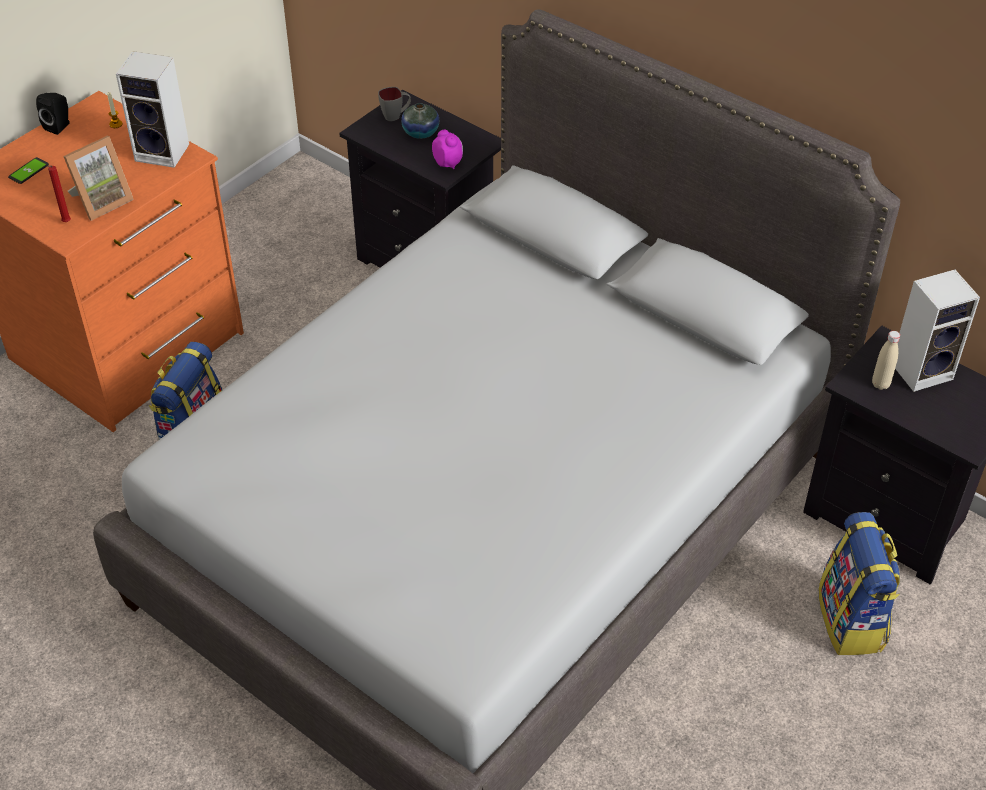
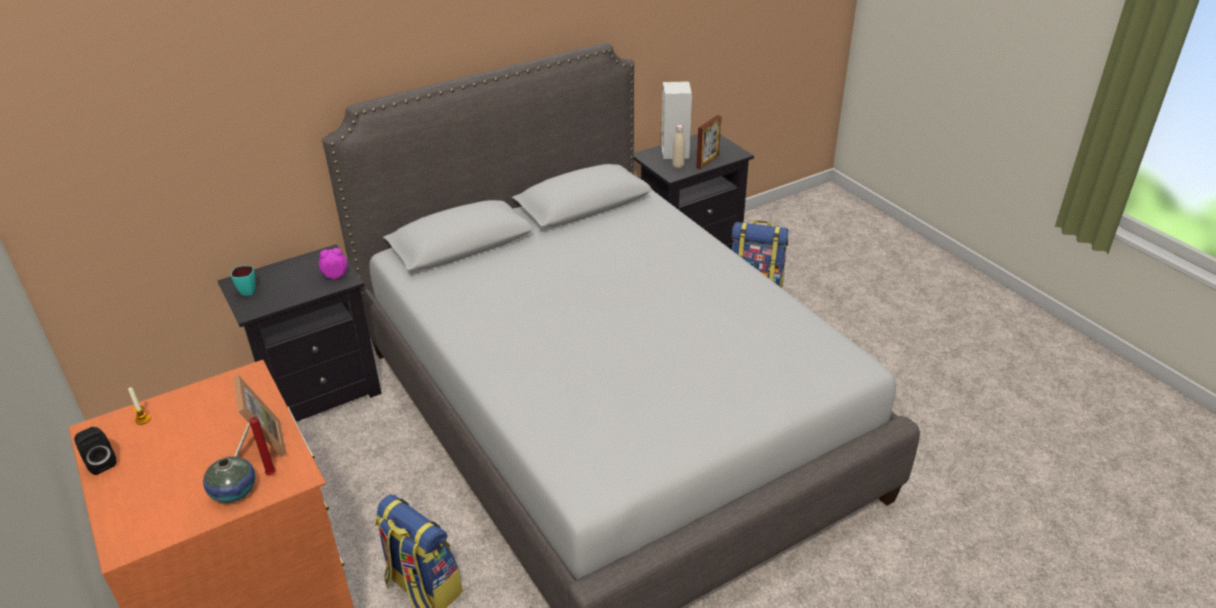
camera: 70 degrees left, 10 degrees down
phone [8,157,49,184] -> none
speaker [116,51,189,168] -> none
grey mug [378,87,411,121] -> turquoise mug [231,266,255,296]
vase [401,103,439,139] -> vase moved to [203,456,255,503]
none -> picture frame [696,115,722,169]

